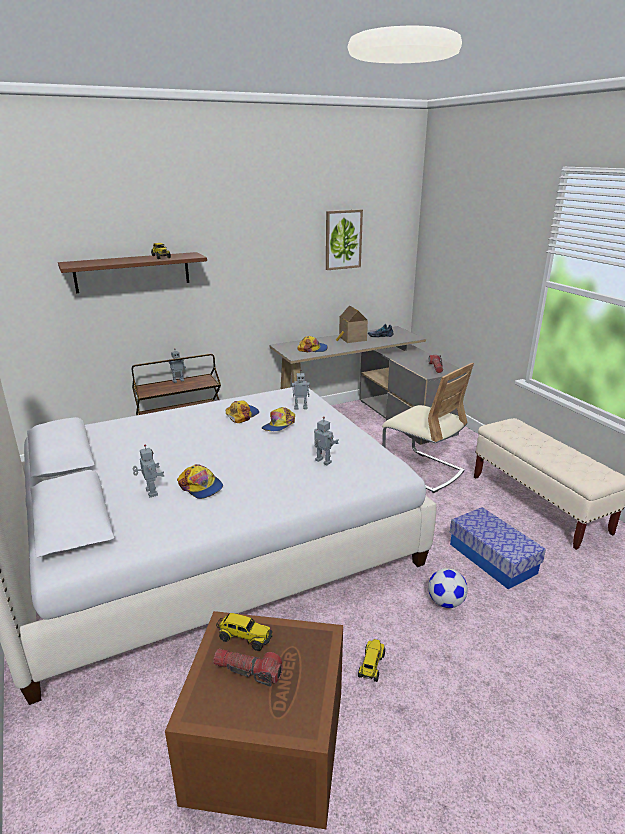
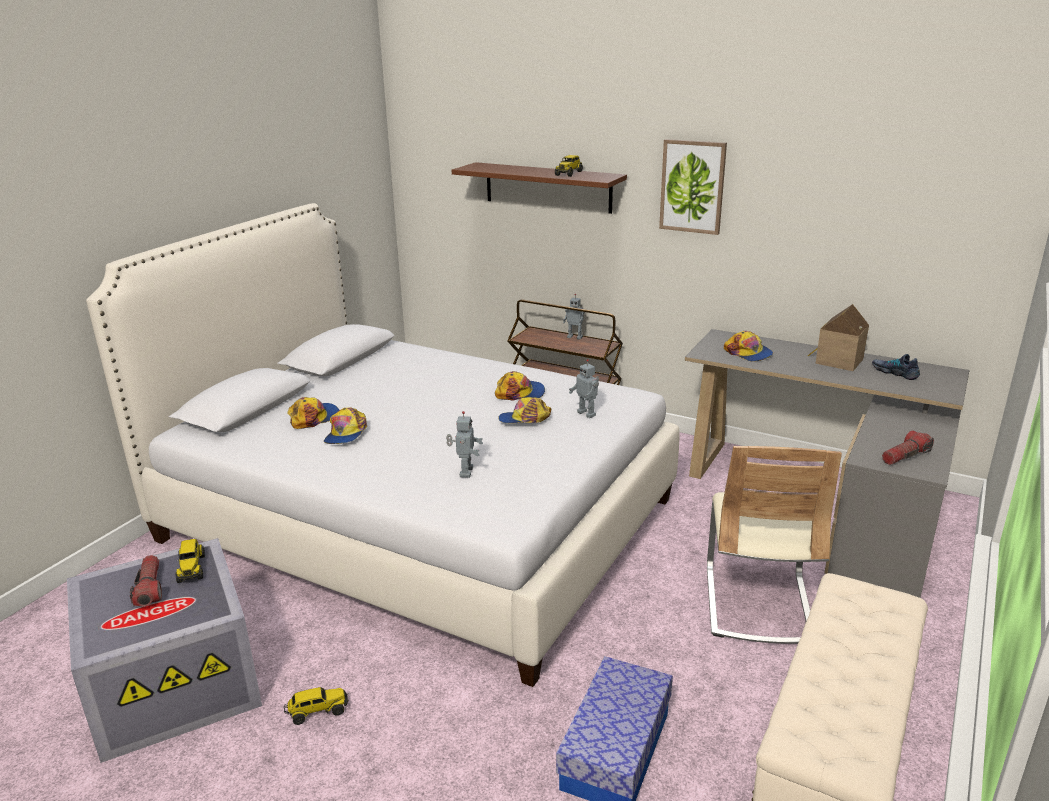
camera: 55 degrees right, 0 degrees up
toy robot [133,444,164,497] -> cap [287,397,339,429]
brown storage box [165,611,343,829] -> grey storage box [67,538,262,763]
picture [326,209,363,270] -> picture moved to [659,139,727,235]
football [428,568,468,608] -> none

